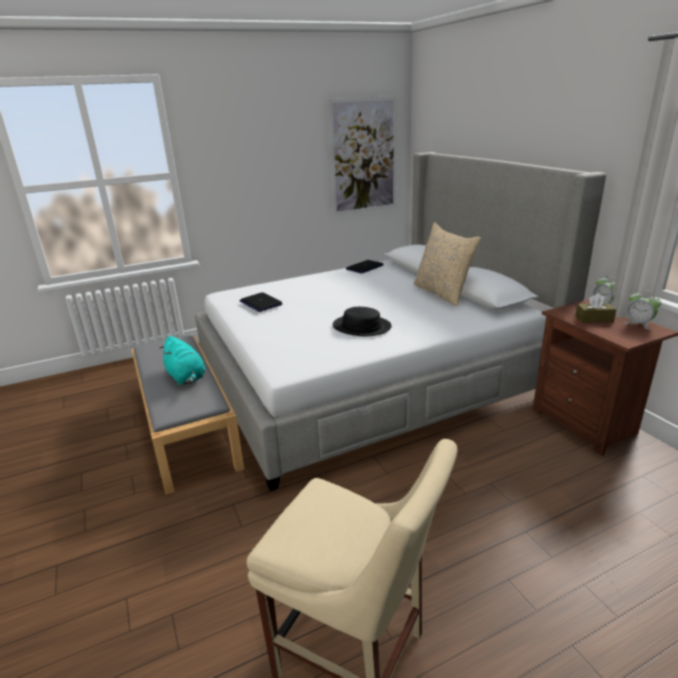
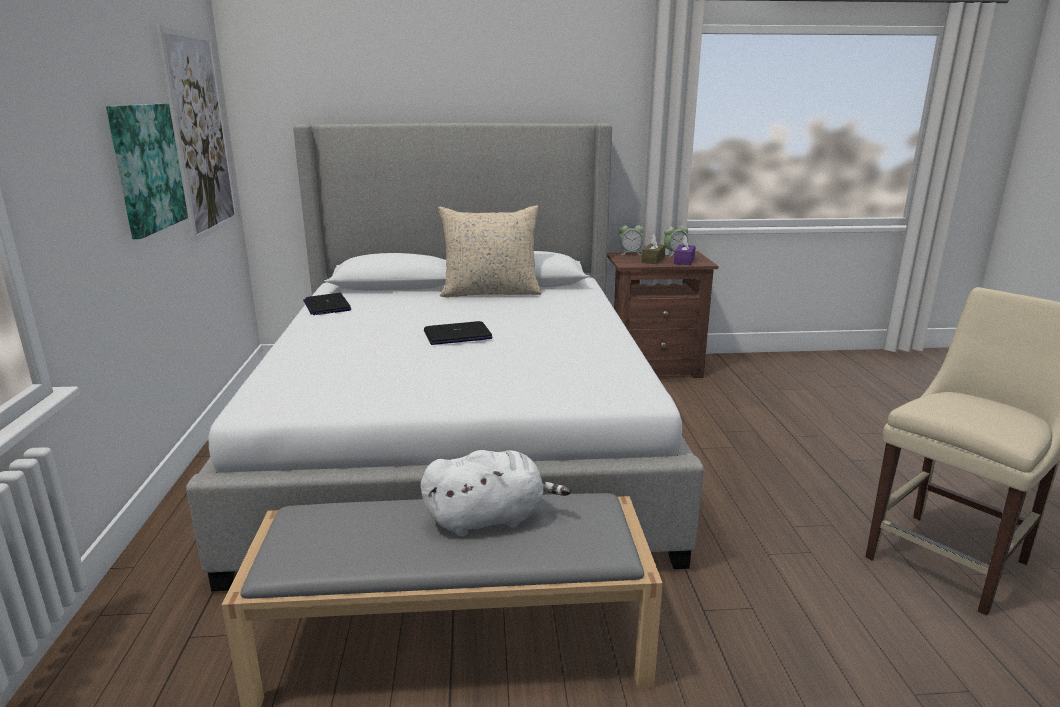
camera: 70 degrees left, 5 degrees down
turquoise plush toy [159,336,205,385] -> white plush toy [421,450,571,537]
laptop [240,292,283,312] -> laptop moved to [424,321,492,345]
black hat [333,307,392,336] -> none
none -> picture [106,104,188,239]
none -> purple tissue box [674,235,696,265]

